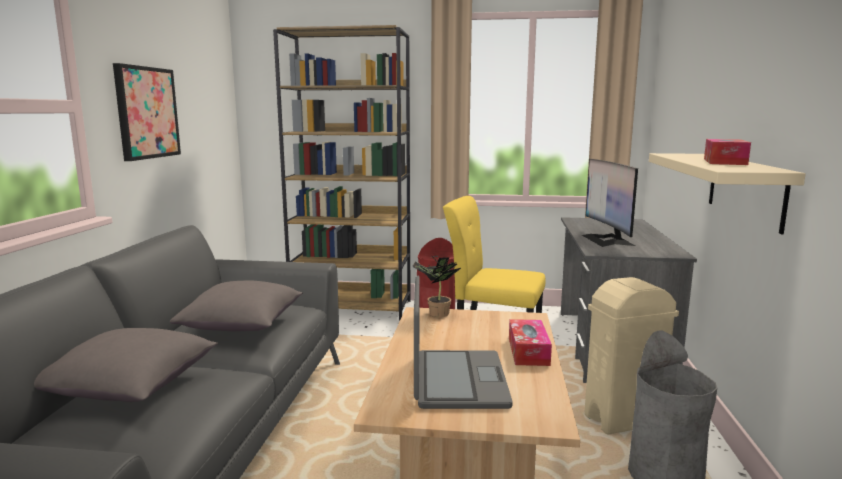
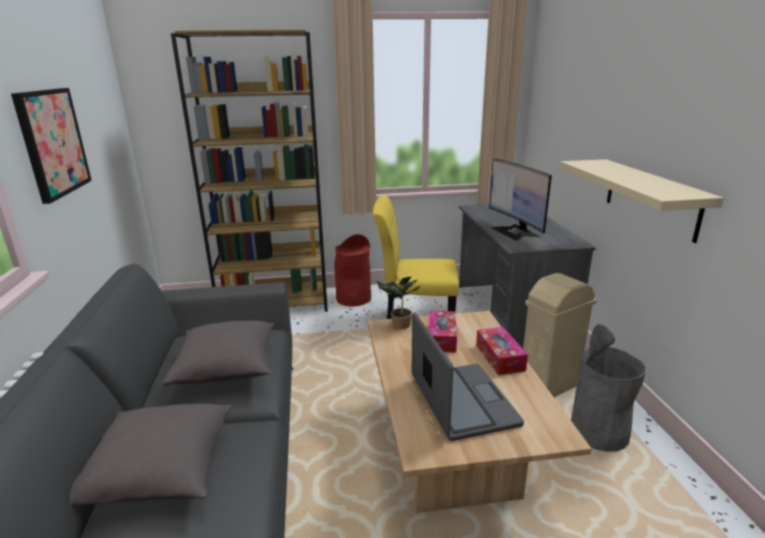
camera: 15 degrees left, 10 degrees up
tissue box [704,139,751,165] -> tissue box moved to [429,311,457,353]

